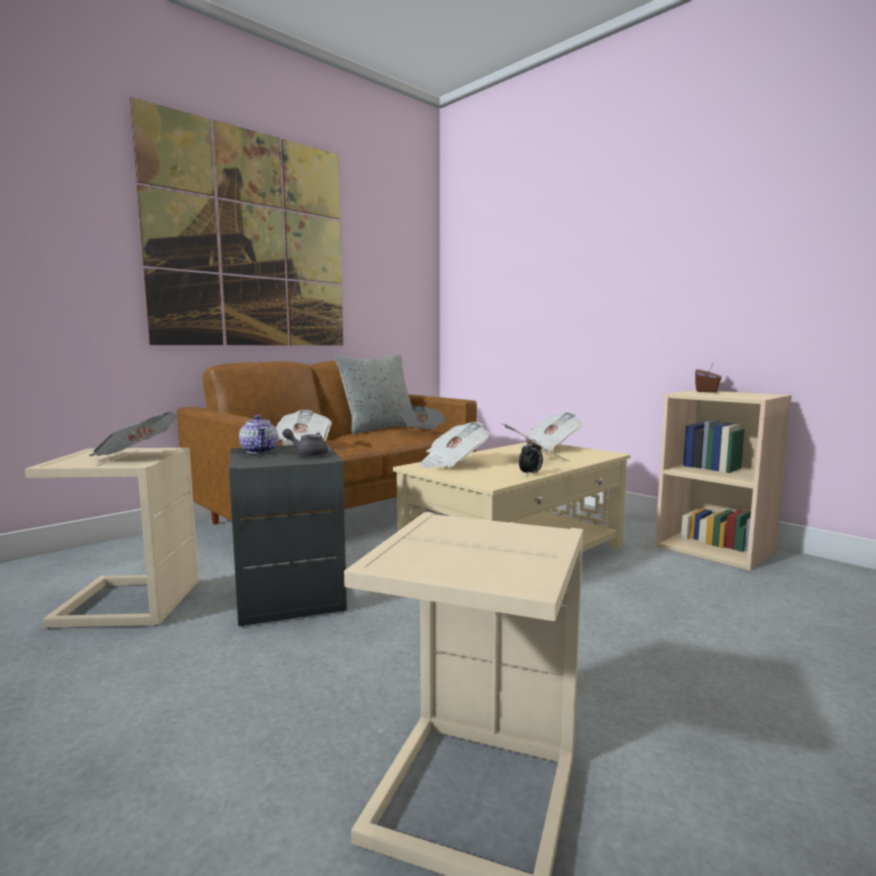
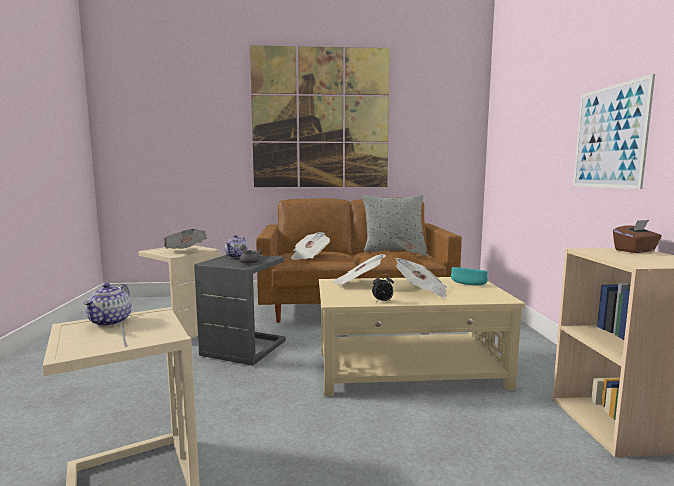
camera: 40 degrees right, 0 degrees up
newspaper [521,412,582,451] -> turquoise bowl [451,267,488,285]
none -> teapot [84,283,132,326]
none -> picture [573,74,655,189]

